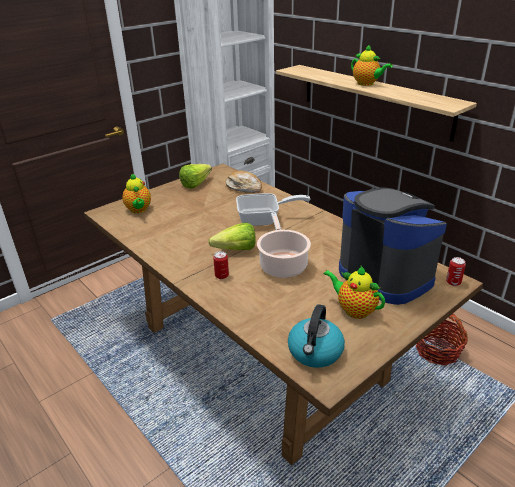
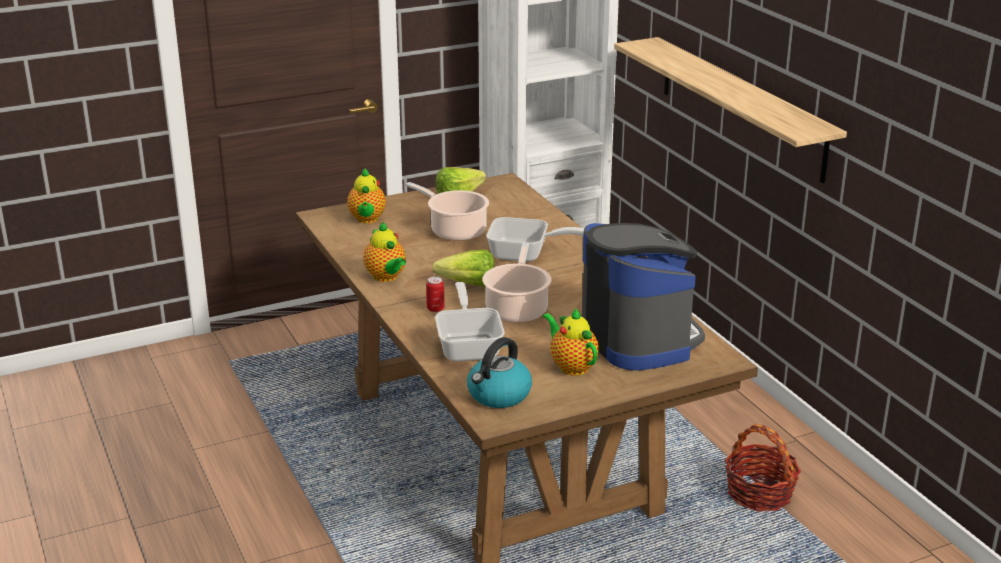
camera: 15 degrees right, 5 degrees down
bread [226,170,262,193] -> none
teapot [351,44,393,86] -> teapot moved to [363,222,406,282]
can [446,257,466,286] -> none
none -> cooking pot [406,182,489,241]
none -> frying pan [435,282,505,362]

